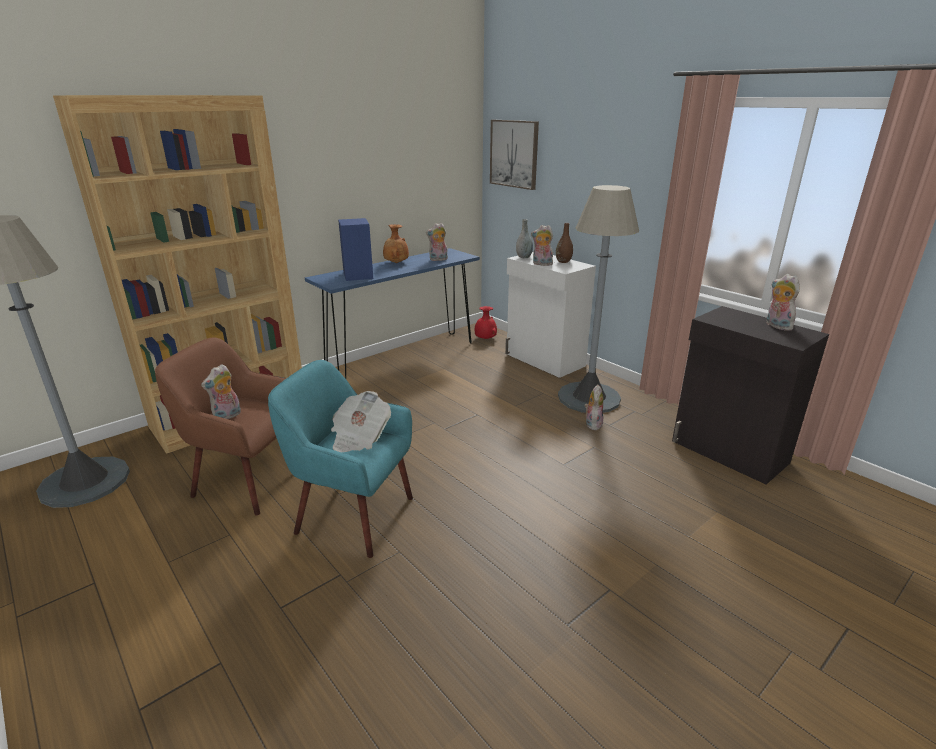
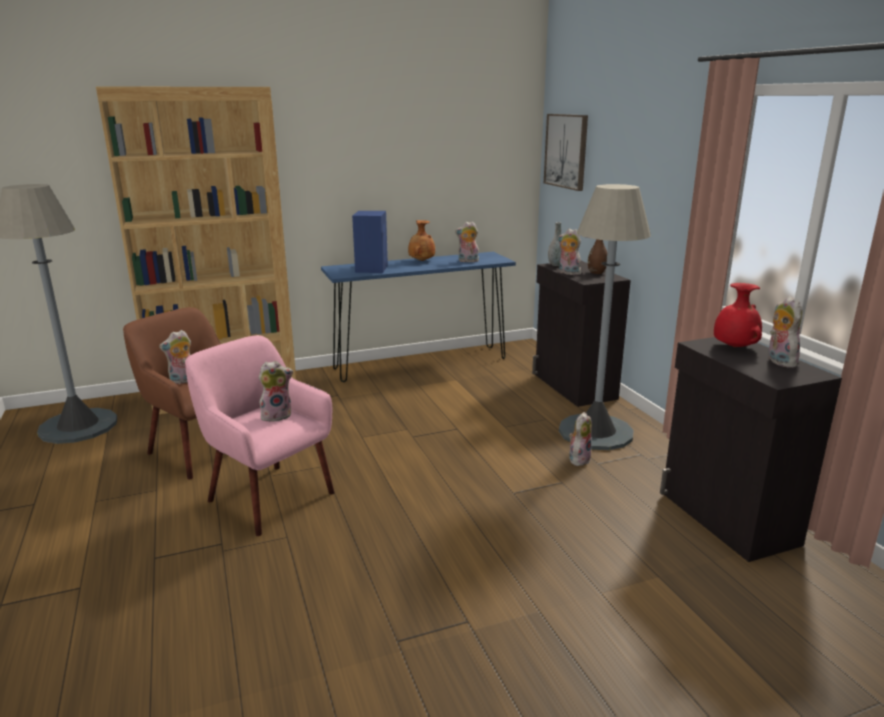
camera: 20 degrees right, 5 degrees down
turquoise armchair [268,360,413,558] -> pink armchair [185,335,334,536]
newspaper [331,391,391,452] -> plush toy [258,361,293,422]
red vase [475,306,497,339] -> red vase moved to [714,283,762,347]
white cabinet [505,252,596,378] -> black cabinet [532,261,631,407]

